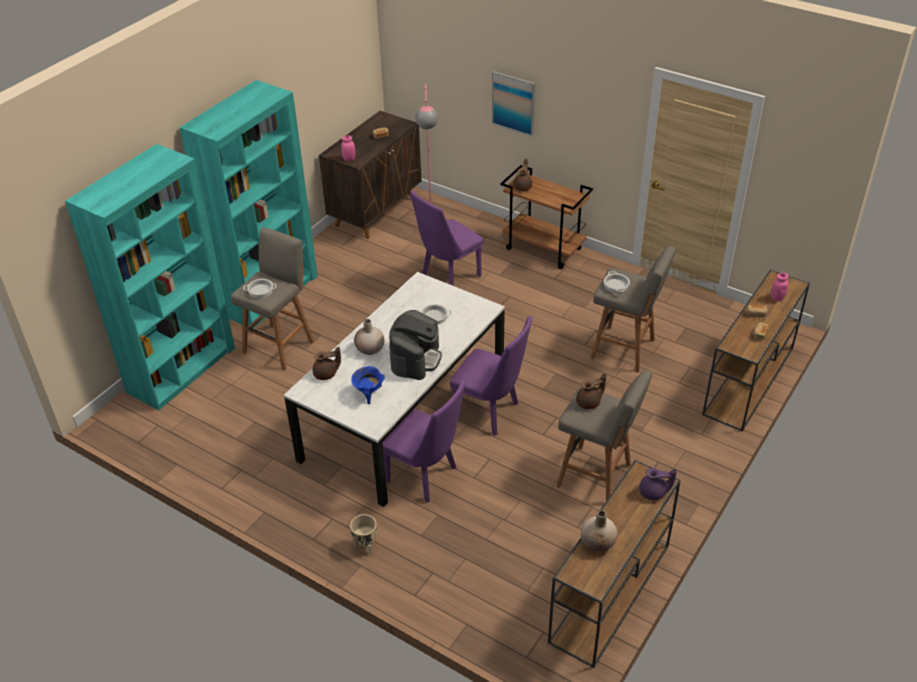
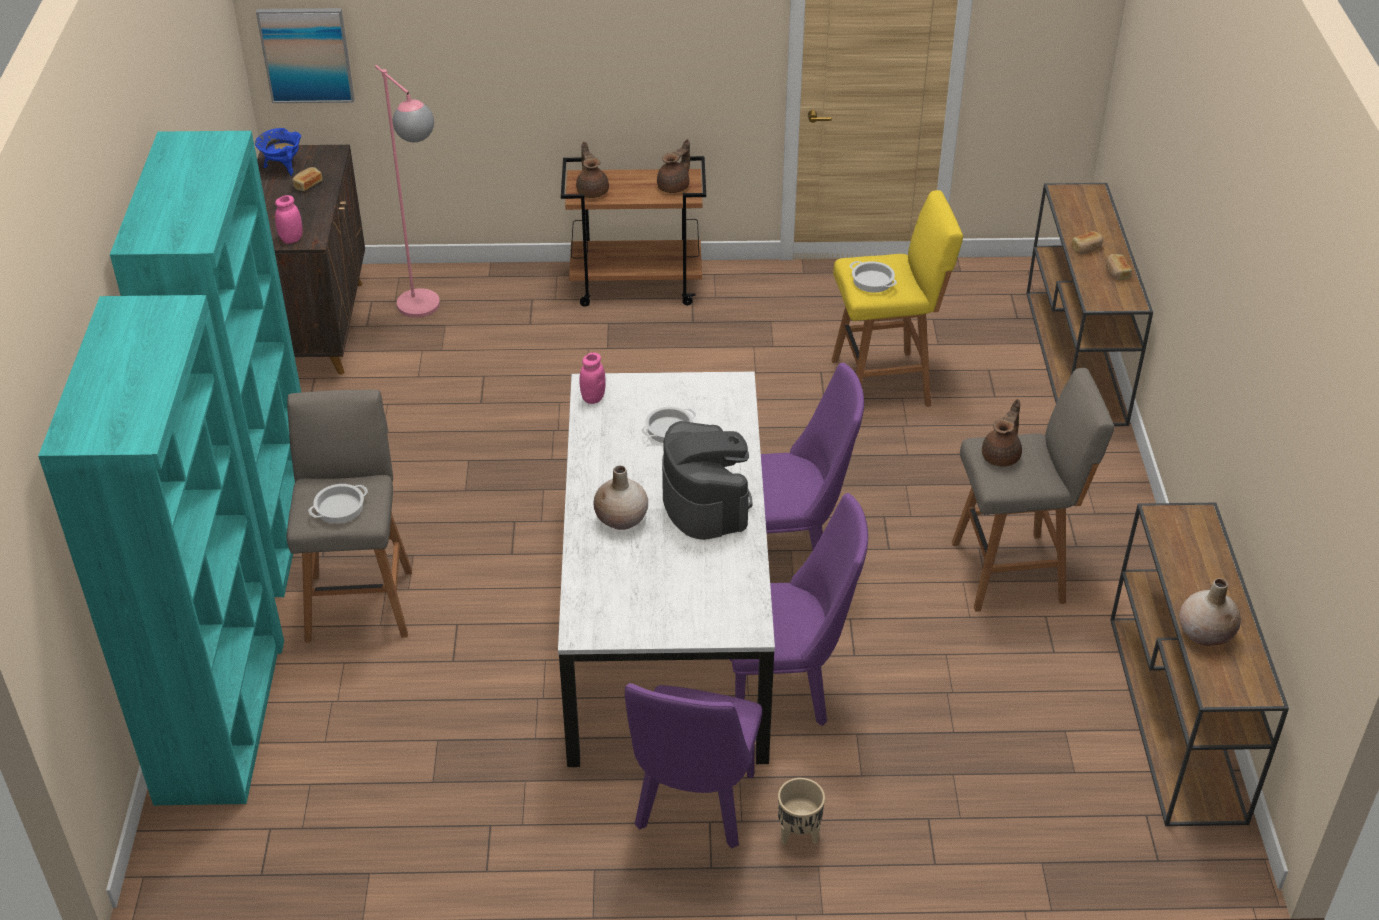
camera: 35 degrees left, 0 degrees up
brown teapot [313,347,341,380] -> brown teapot moved to [657,139,690,193]
blue cooking pot [351,366,385,404] -> blue cooking pot moved to [255,128,301,176]
purple chair [410,191,484,286] -> purple chair moved to [625,683,762,849]
picture [492,71,535,136] -> picture moved to [256,8,355,103]
grey stool [591,246,676,373] -> yellow stool [832,190,963,407]
purple teapot [639,468,677,500] -> none
pink jar [771,273,789,301] -> pink jar moved to [579,352,606,404]

